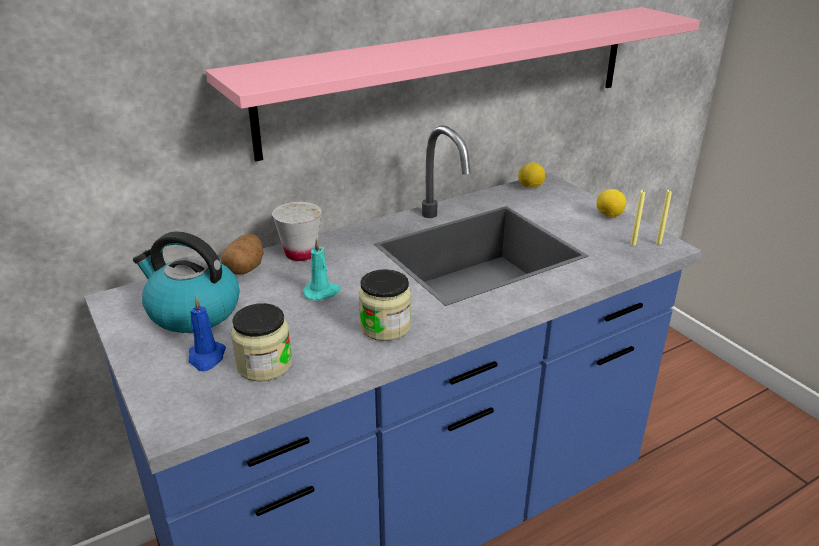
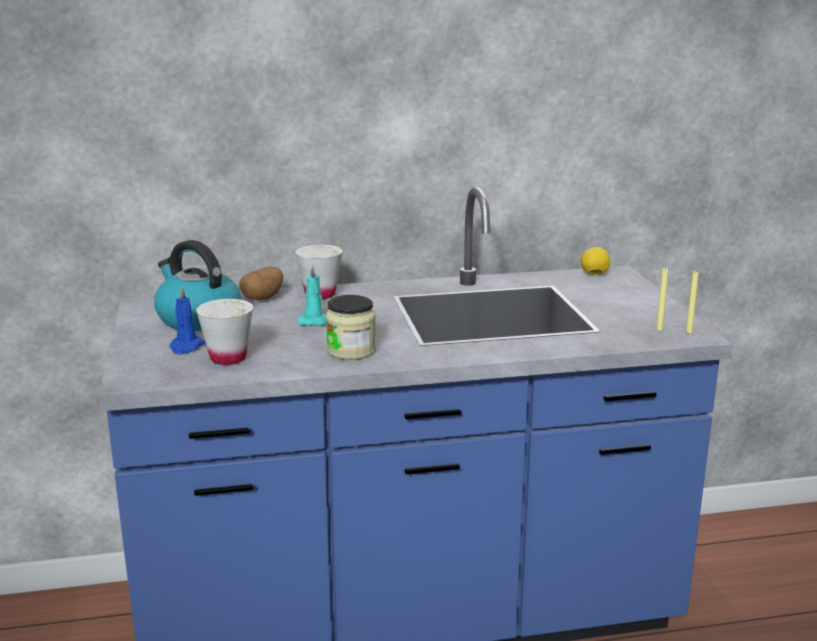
camera: 20 degrees right, 10 degrees down
pink shelf [206,7,700,161] -> none
jar [231,303,292,382] -> white cup [196,299,253,365]
lemon [596,189,626,217] -> none

